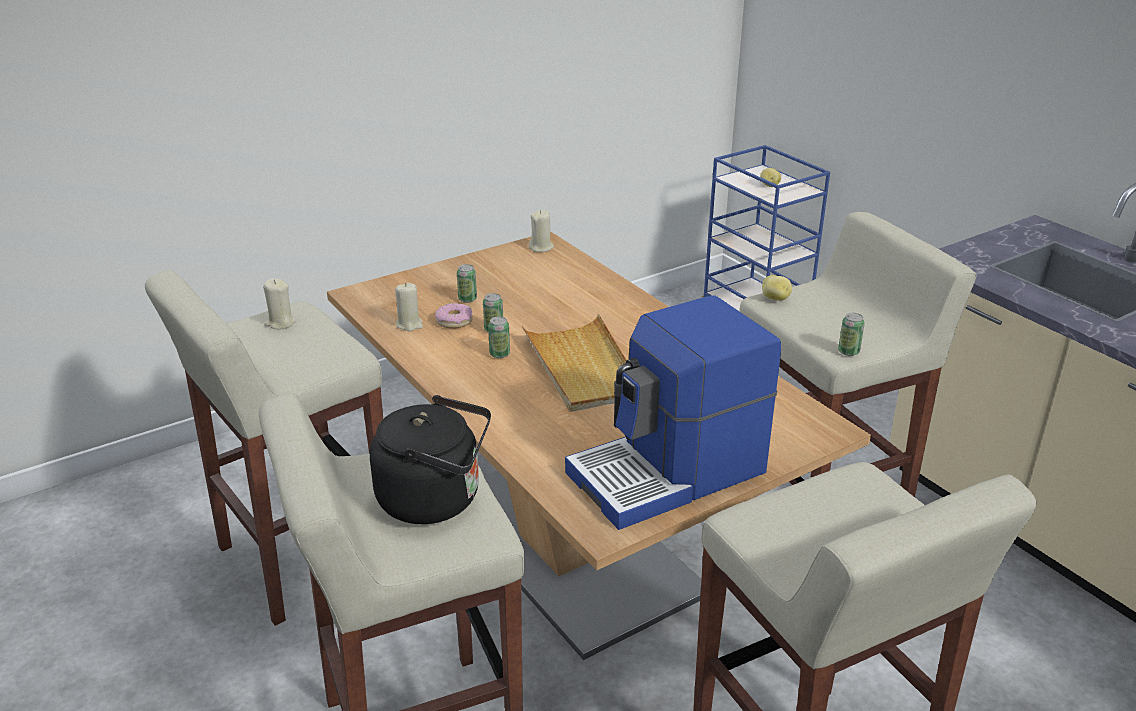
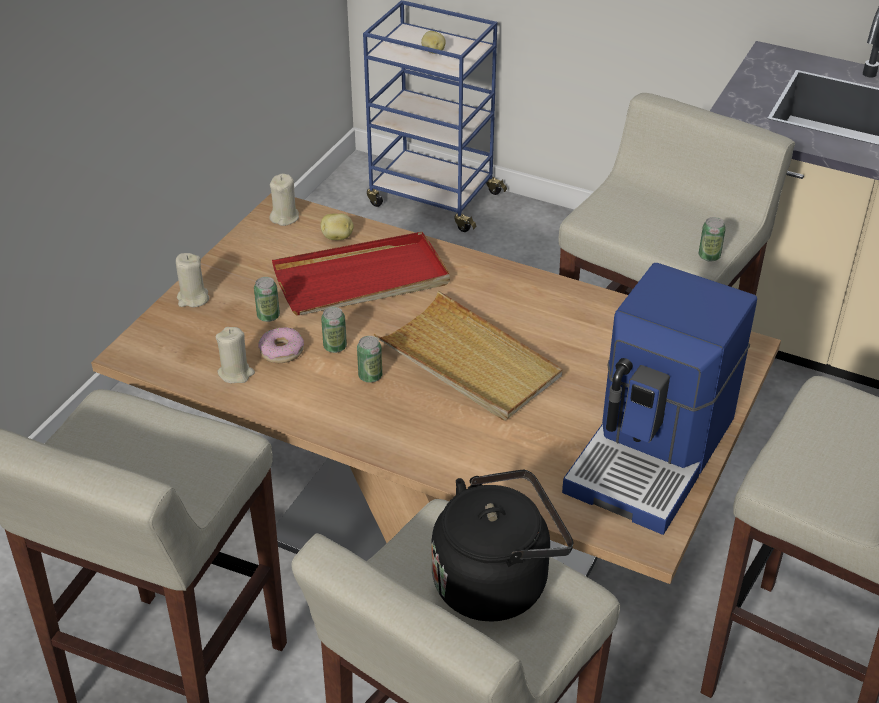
camera: 30 degrees left, 10 degrees up
beige candle [263,278,297,330] -> beige candle moved to [176,253,209,307]
potato [762,275,792,301] -> potato moved to [321,213,354,240]
none -> red tray [272,232,450,316]

